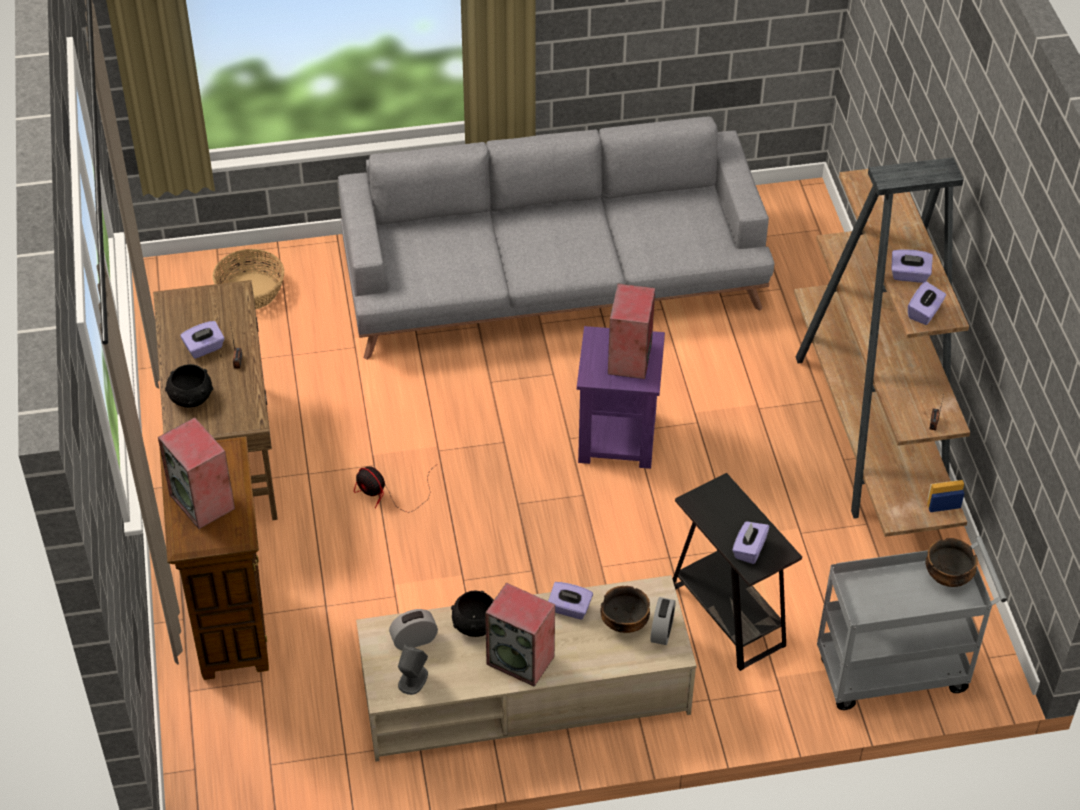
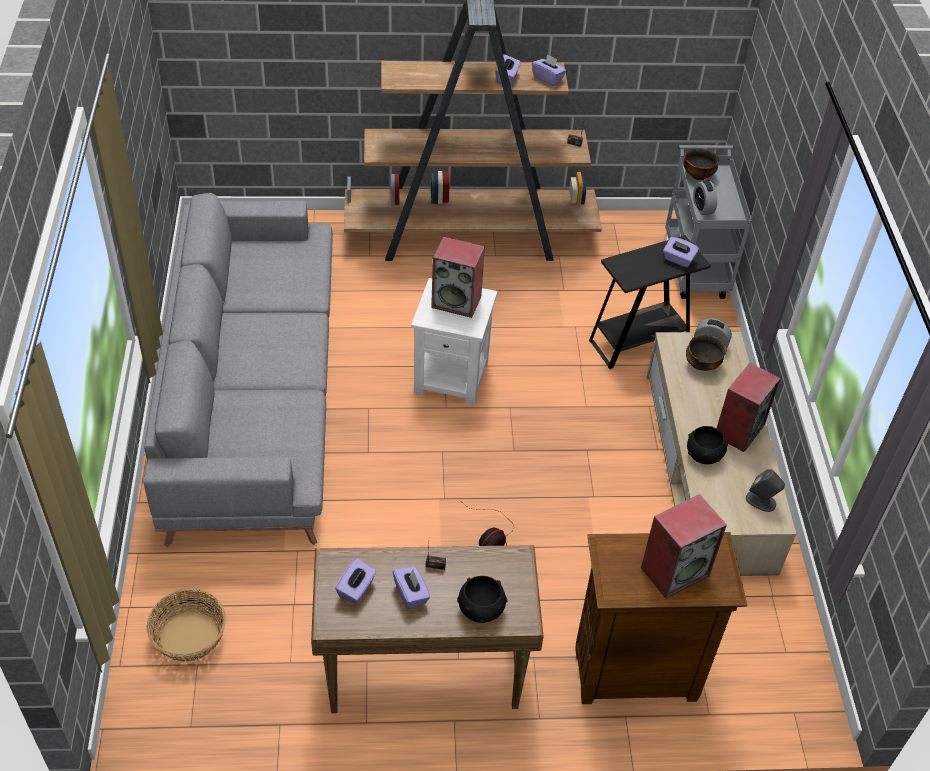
camera: 85 degrees left, 0 degrees up
alarm clock [389,609,438,651] -> alarm clock moved to [693,180,717,215]
purple tissue box [548,582,593,620] -> purple tissue box moved to [335,558,377,604]
purple side table [577,326,665,469] -> white side table [411,278,498,406]

